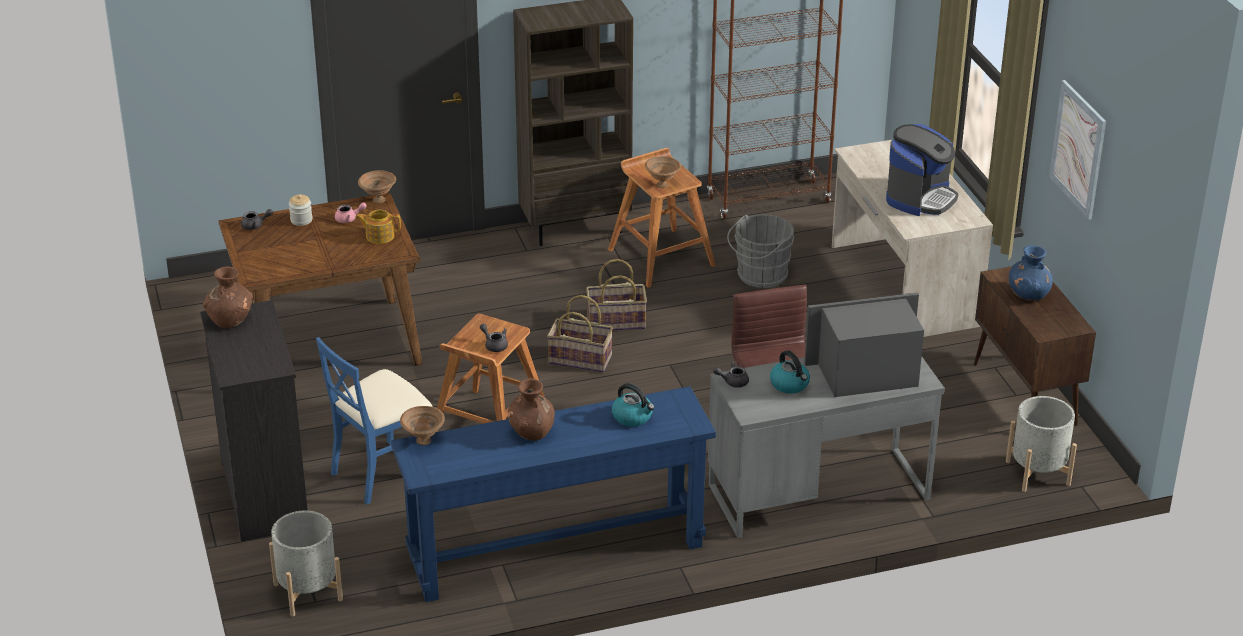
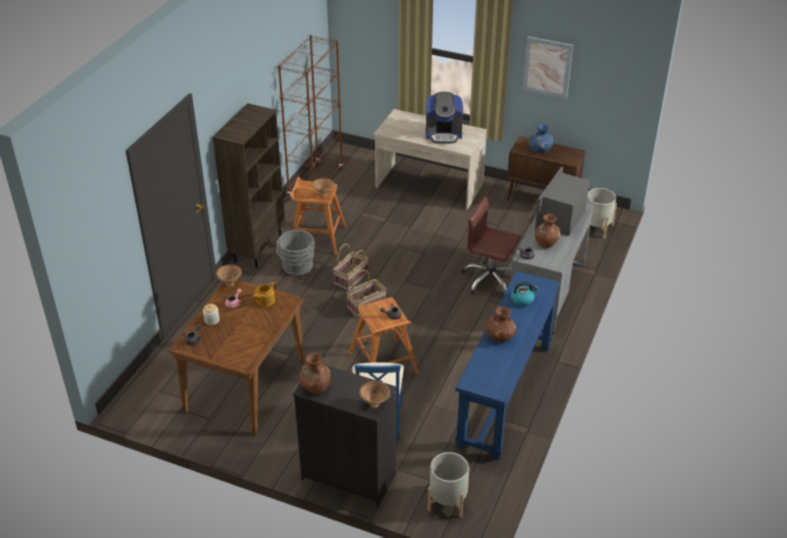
camera: 50 degrees left, 5 degrees up
brown bowl [400,406,445,445] -> brown bowl moved to [359,381,390,408]
grey bucket [727,214,794,288] -> grey bucket moved to [276,230,315,276]
kettle [770,350,810,394] -> brown vase [535,214,560,248]
coffee machine [886,124,958,216] -> coffee machine turned 105 degrees clockwise [425,92,463,144]

